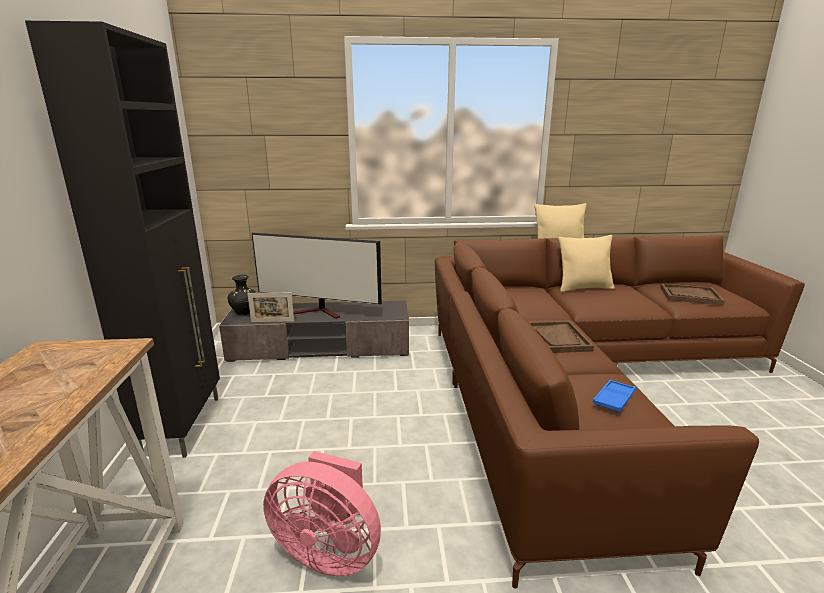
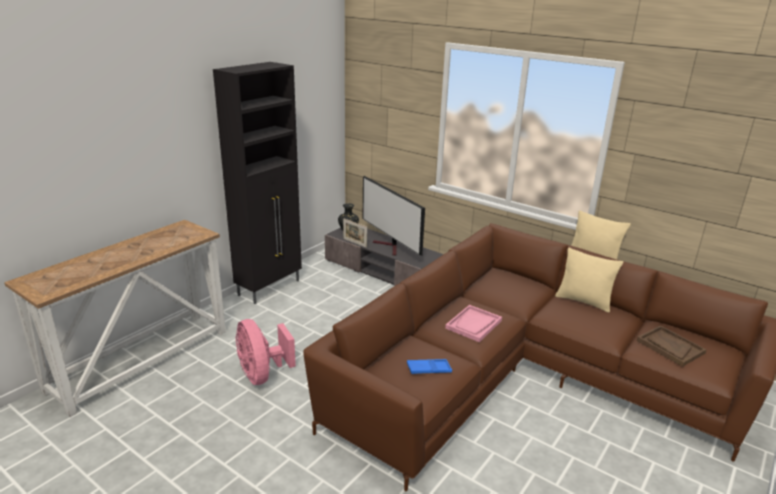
camera: 40 degrees right, 5 degrees up
brown tray [529,321,594,353] -> pink tray [445,305,502,342]

